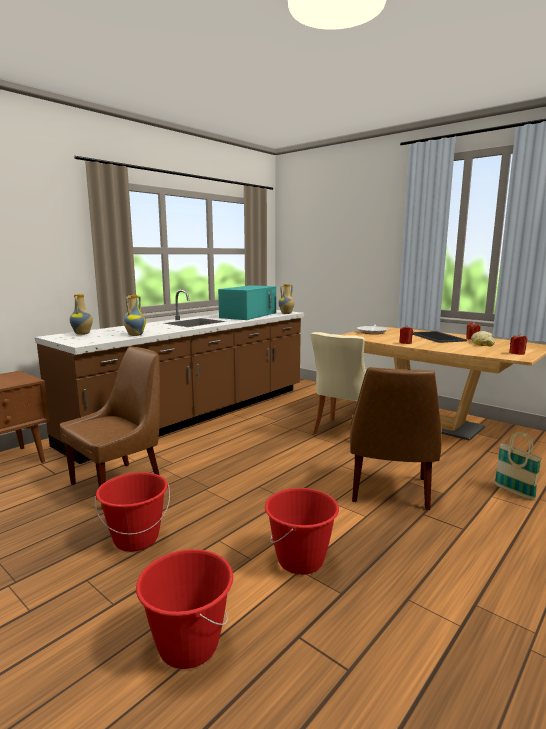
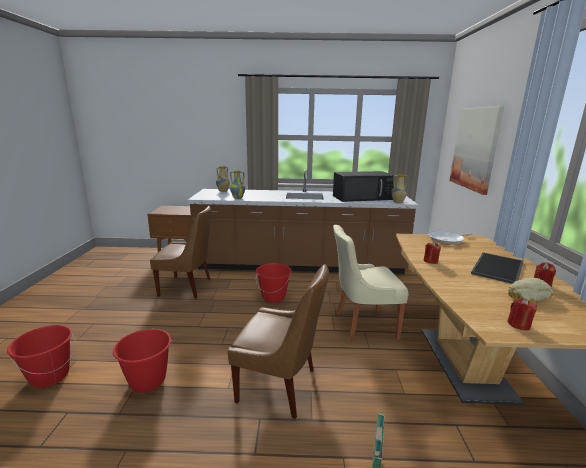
camera: 50 degrees right, 5 degrees up
red bucket [94,472,170,552] -> red bucket moved to [256,263,292,303]
turquoise microwave [218,285,276,320] -> black microwave [333,171,394,202]
brown chair [350,367,442,510] -> brown chair turned 135 degrees counterclockwise [228,264,329,419]
none -> picture [449,106,504,195]

